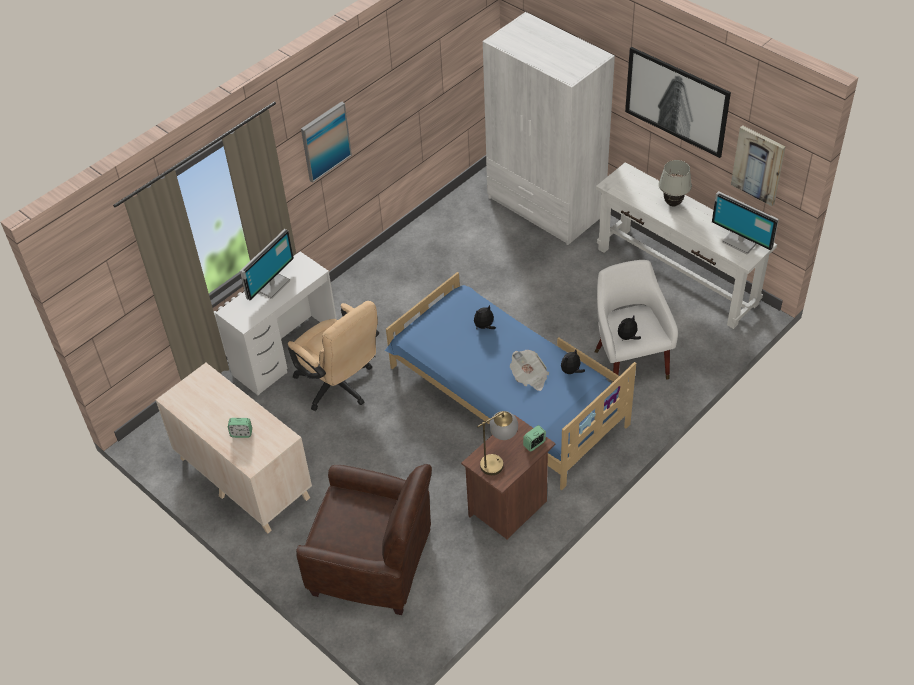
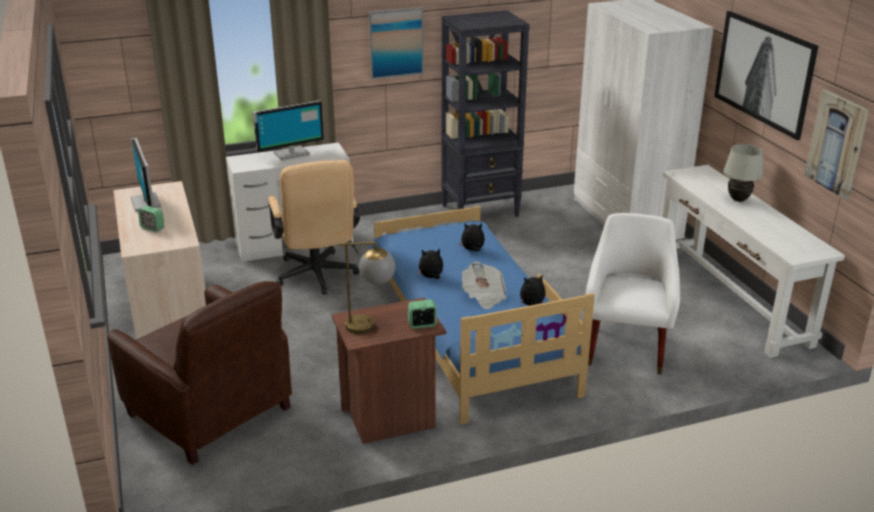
camera: 25 degrees right, 20 degrees down
plush toy [618,316,641,341] -> plush toy moved to [418,249,443,279]
monitor [712,191,779,254] -> monitor moved to [131,138,161,212]
none -> black bookcase [441,10,530,223]

